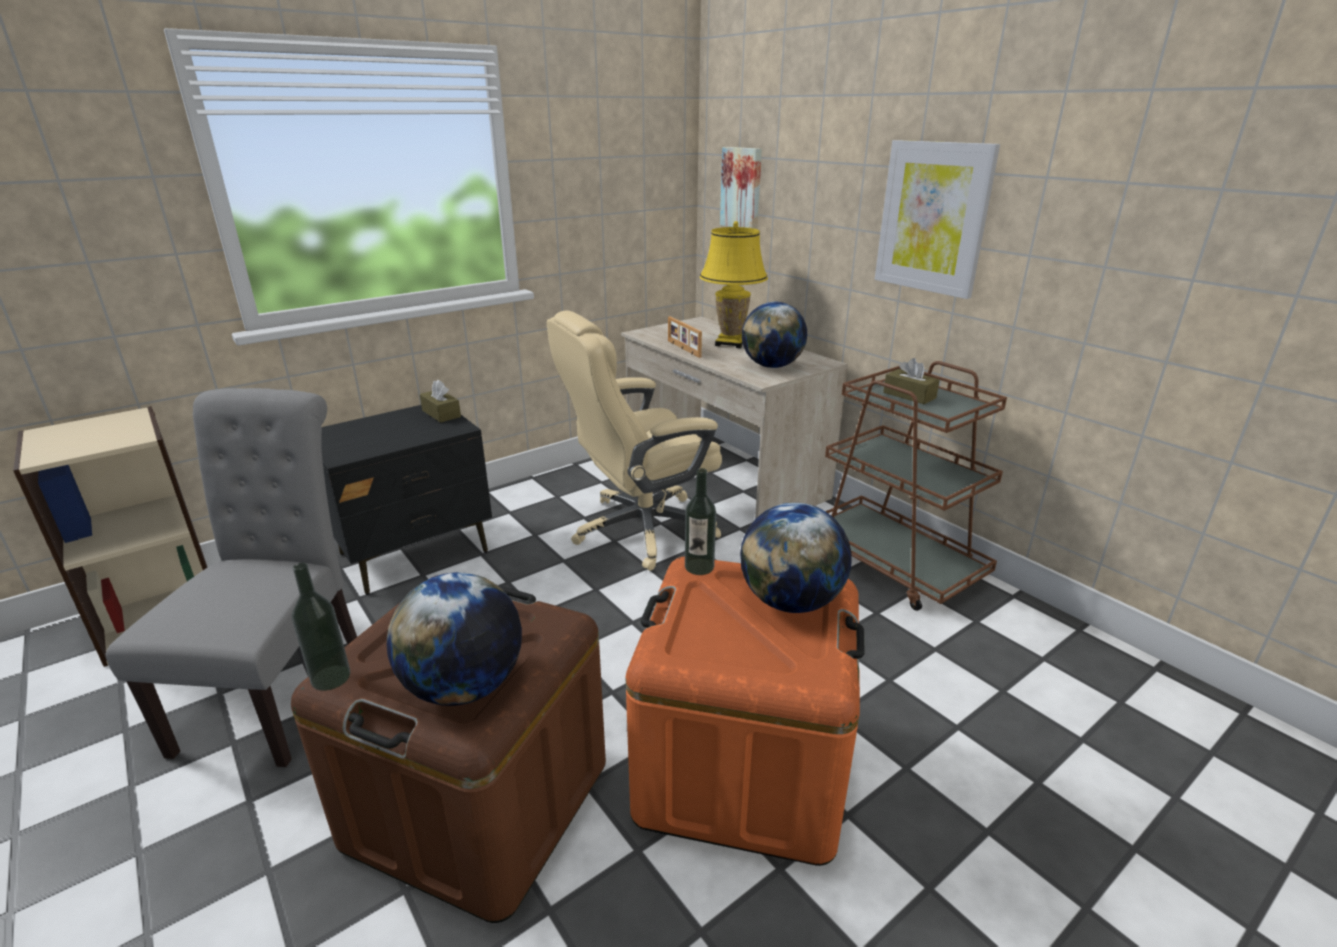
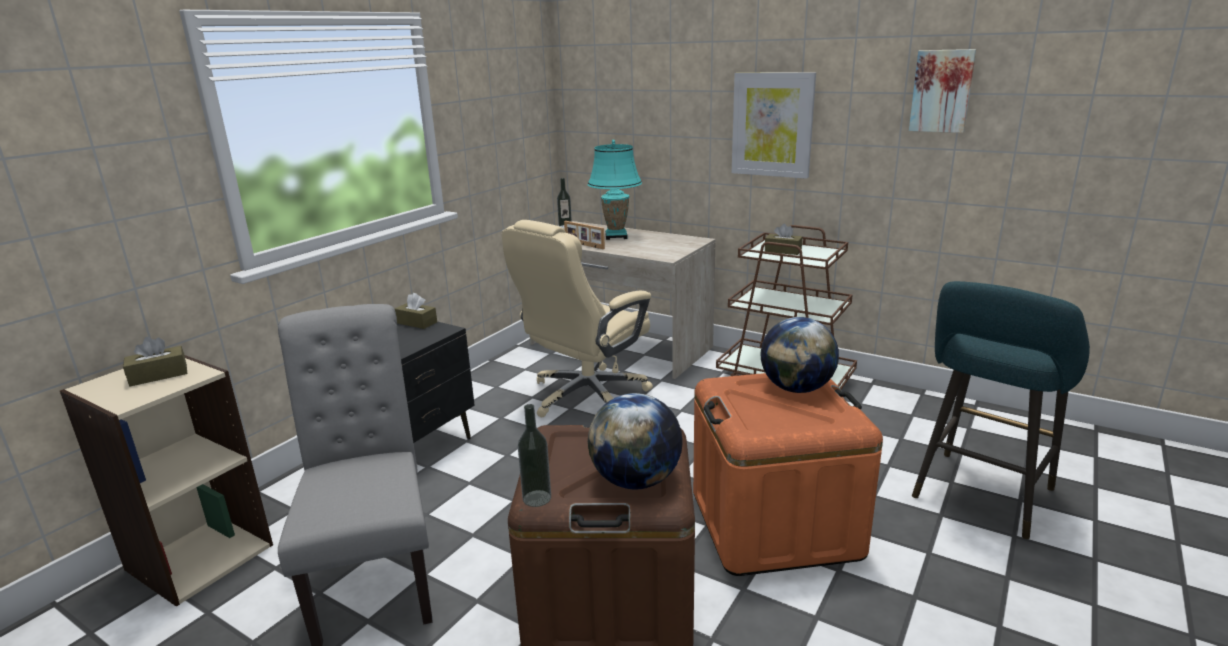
camera: 20 degrees left, 5 degrees down
bottle [685,468,716,575] -> bottle moved to [557,178,572,229]
yellow table lamp [700,221,768,348] -> turquoise table lamp [587,140,642,240]
picture [720,147,762,230] -> picture moved to [909,49,976,133]
globe [742,302,807,368] -> none
none -> brown tissue box [123,337,187,386]
none -> turquoise stool [912,281,1090,539]

